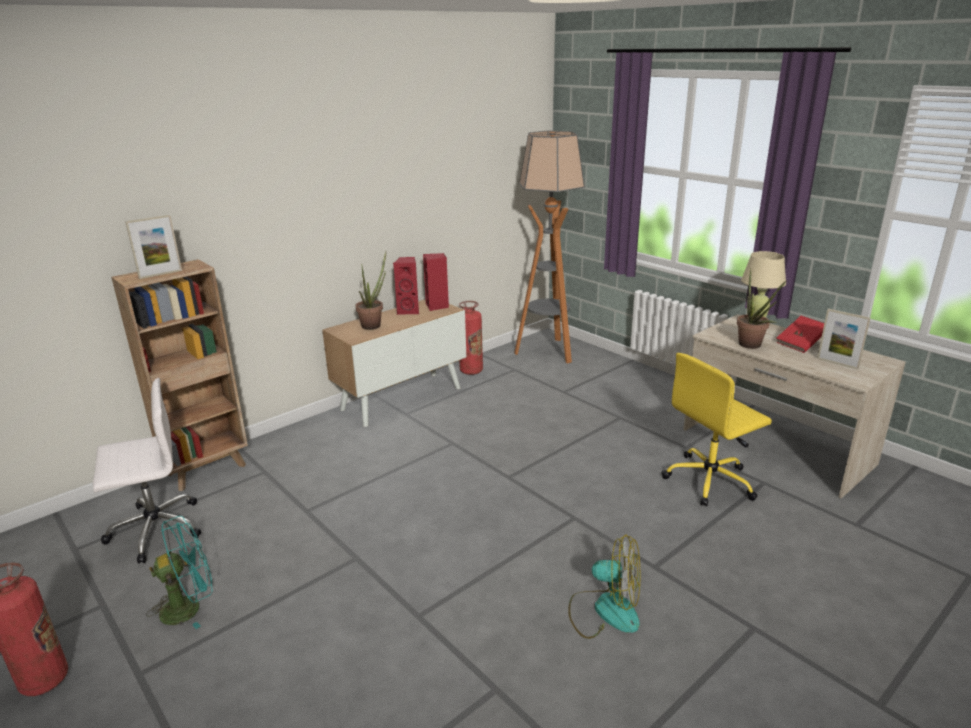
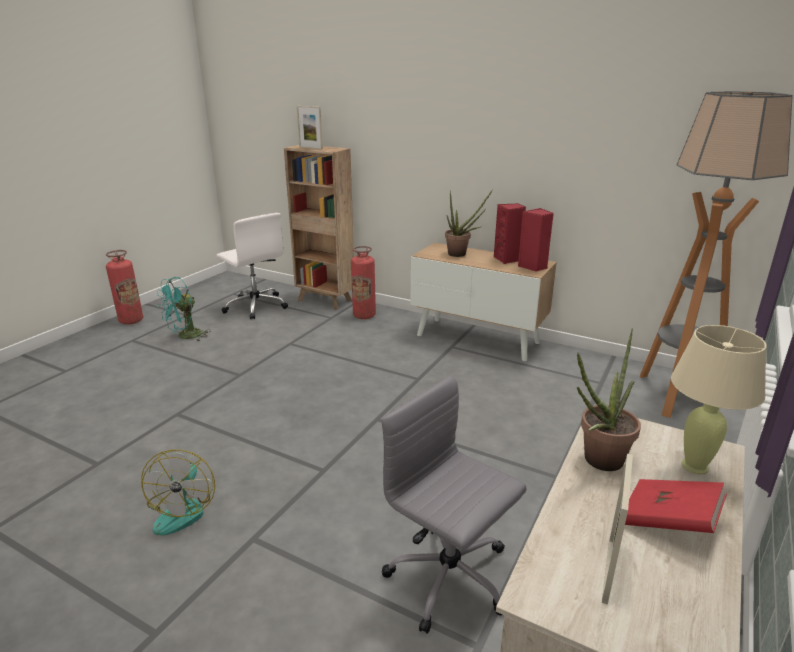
camera: 70 degrees right, 0 degrees up
turquoise fan [146,516,212,629] -> turquoise fan turned 90 degrees clockwise [157,277,211,341]
fire extinguisher [459,301,483,375] -> fire extinguisher moved to [351,246,376,319]
yellow office chair [661,353,772,507] -> grey office chair [381,376,526,634]

